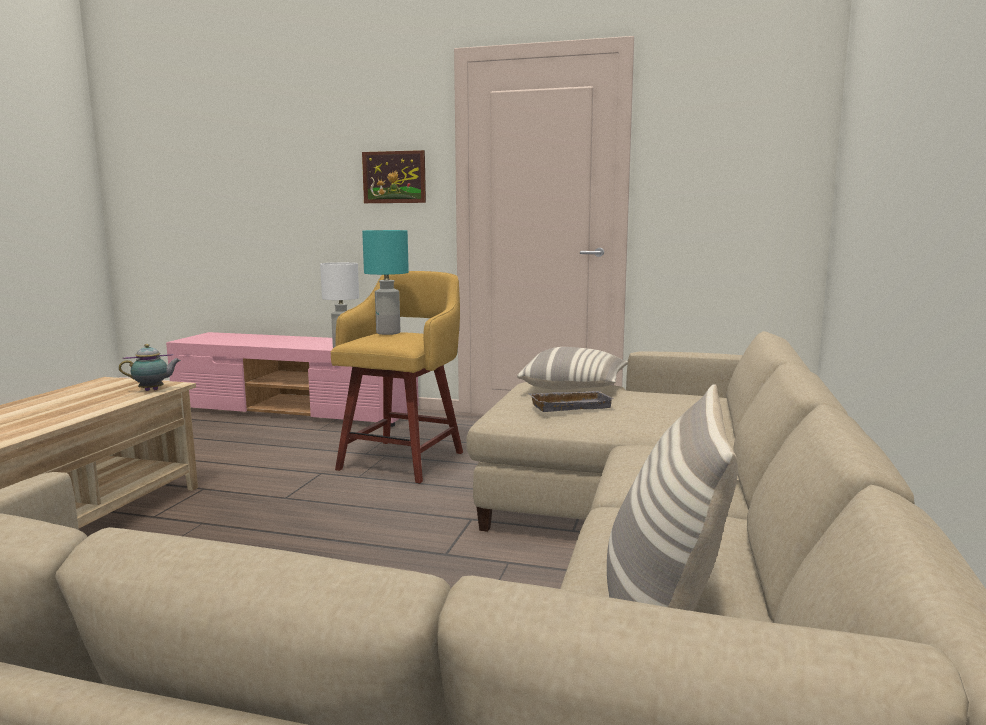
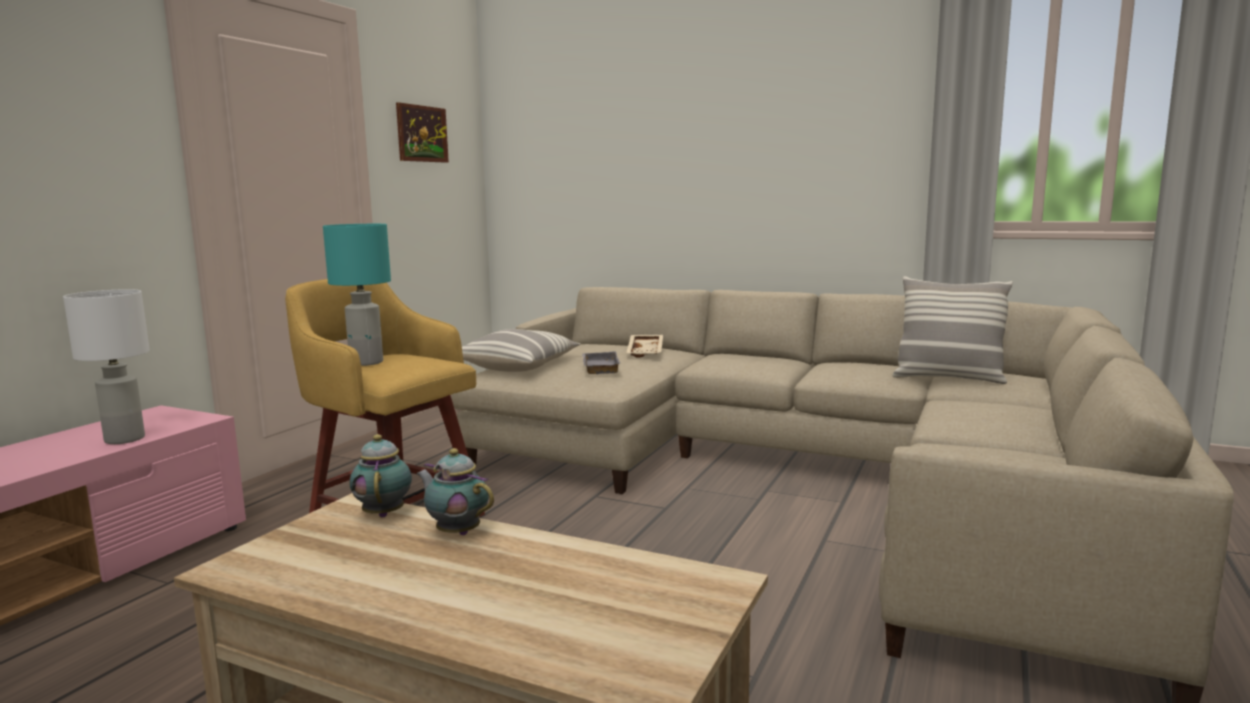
camera: 80 degrees left, 0 degrees up
picture [362,150,426,203] -> picture moved to [396,102,449,163]
none -> teapot [416,448,494,535]
none -> beige tray [626,335,663,357]

